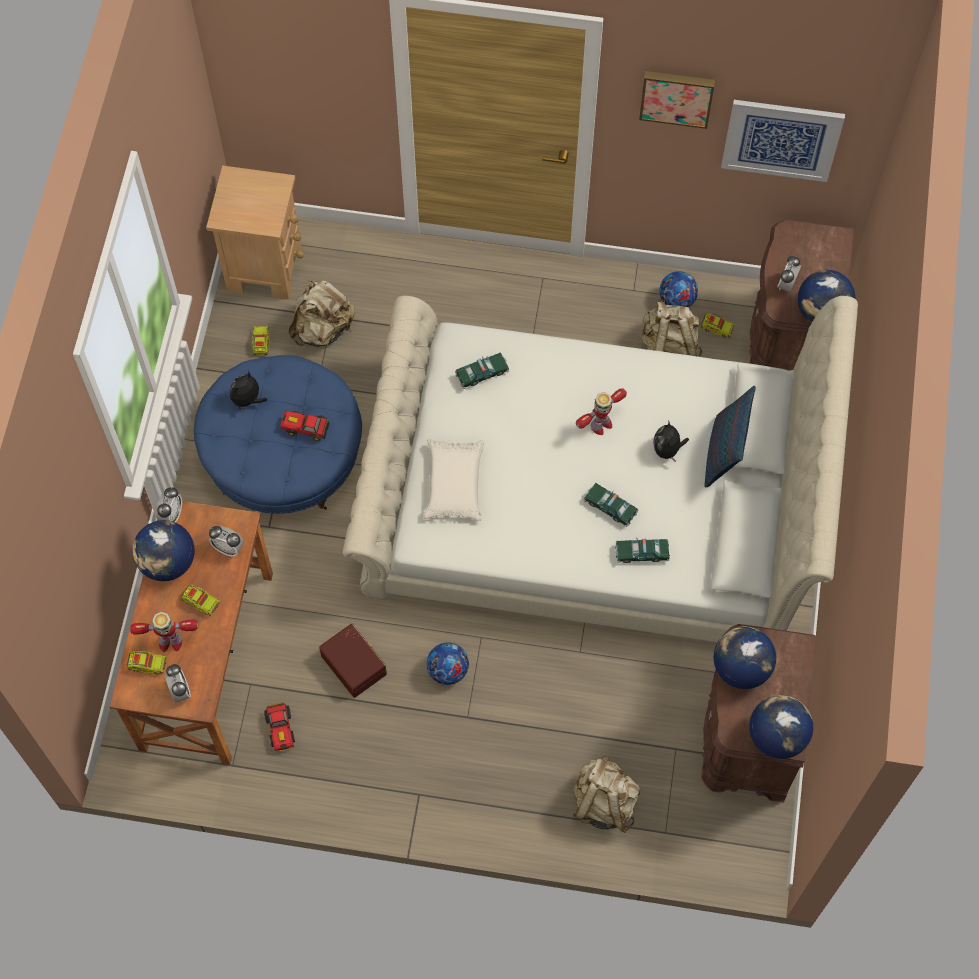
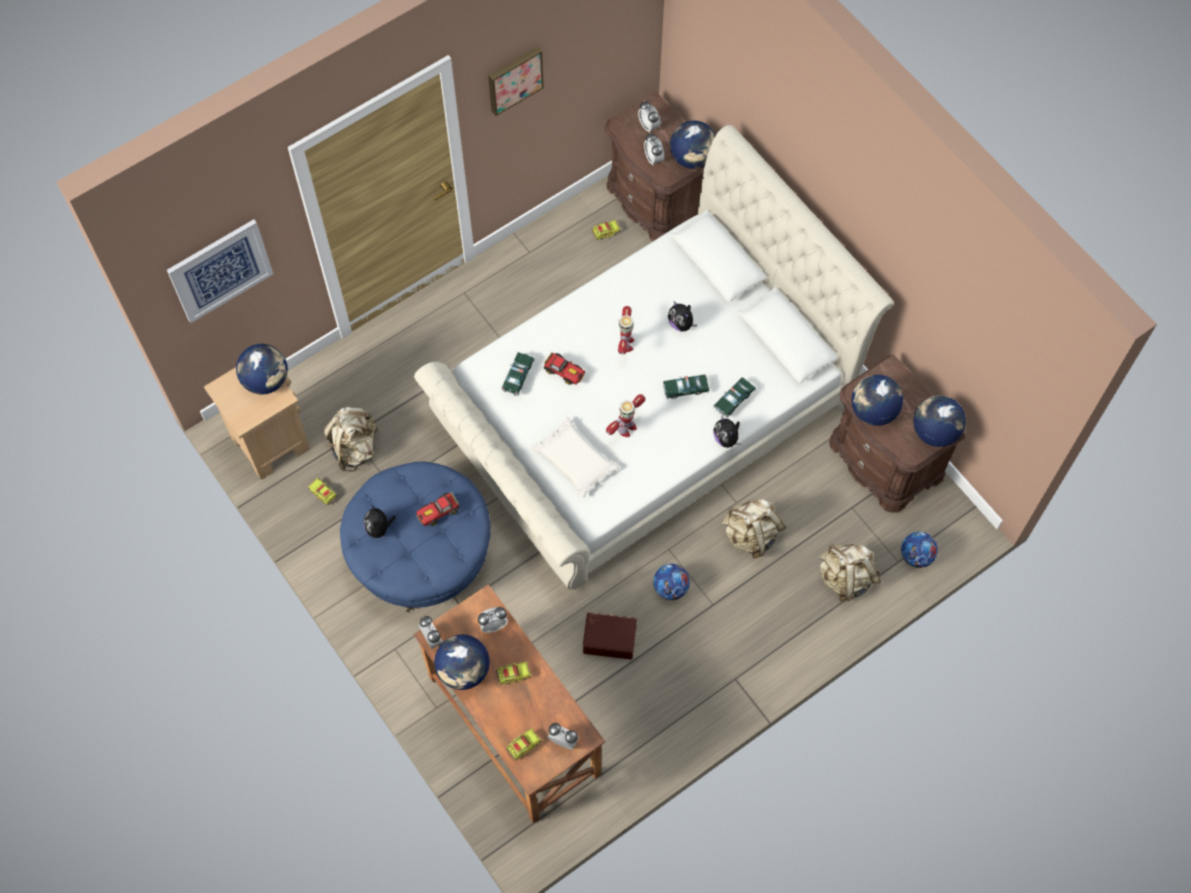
camera: 45 degrees left, 0 degrees up
toy robot [130,612,198,652] -> toy robot moved to [606,394,645,437]
toy car [264,702,295,752] -> toy car moved to [543,352,585,385]
beige backpack [642,299,702,357] -> beige backpack moved to [722,499,786,558]
football [659,271,698,307] -> football moved to [901,532,938,568]
blue pillow [704,386,756,487] -> none
picture [721,100,845,182] -> picture moved to [167,219,273,323]
none -> globe [236,344,288,395]
none -> alarm clock [638,101,661,133]
none -> plush toy [714,416,741,448]

